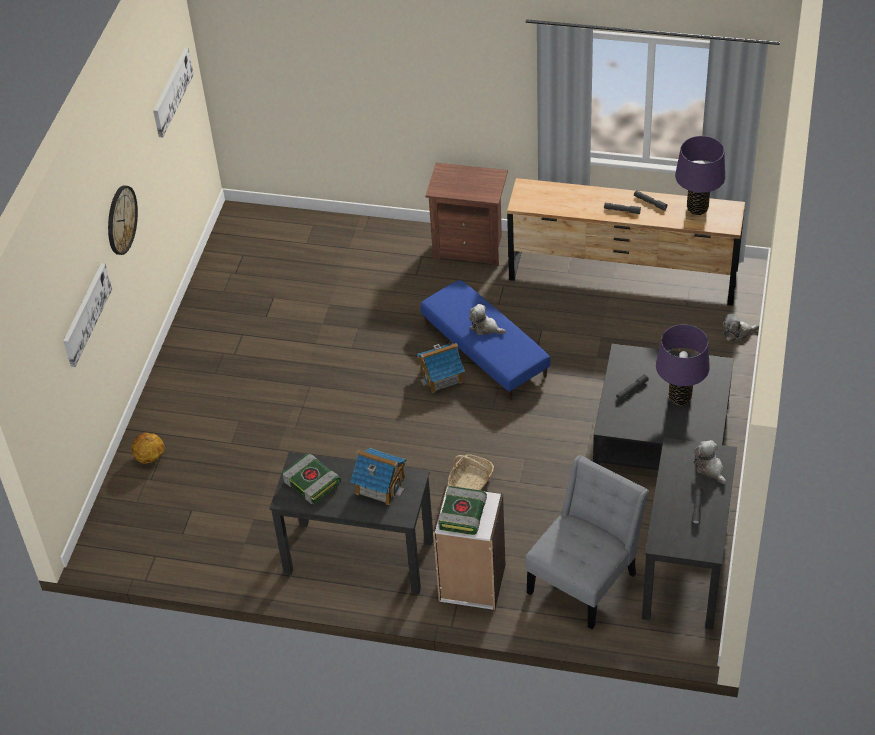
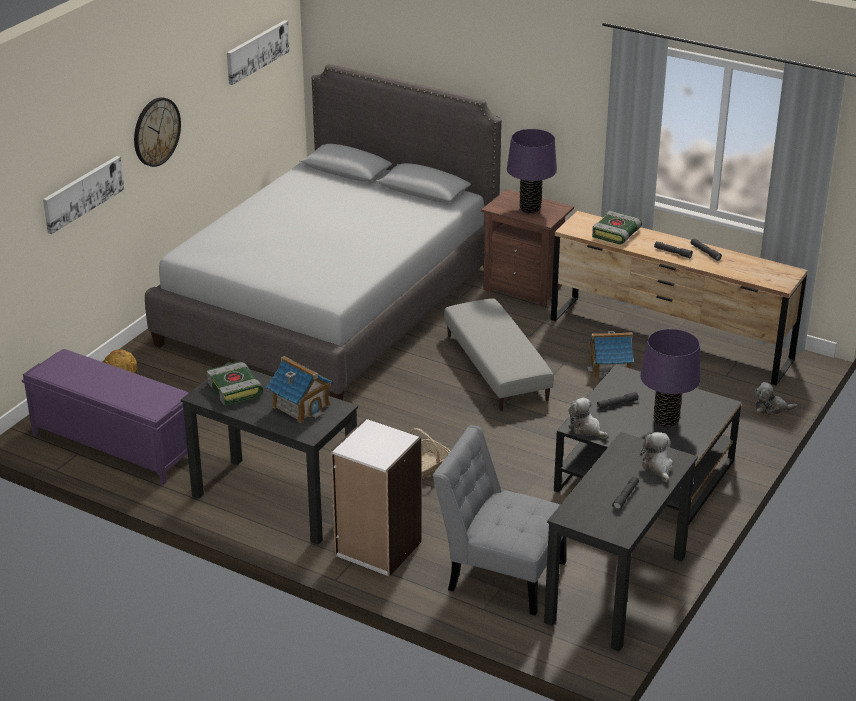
camera: 15 degrees right, 15 degrees down
toy house [417,343,465,393] -> toy house moved to [587,331,634,379]
blue ottoman [420,280,550,400] -> grey ottoman [444,299,554,411]
book [438,486,487,535] -> book moved to [592,211,642,244]
plush toy [469,304,506,335] -> plush toy moved to [568,397,608,439]
grey chair [525,455,649,629] -> grey chair turned 120 degrees counterclockwise [433,425,567,615]
purple table lamp [675,136,725,215] -> purple table lamp moved to [507,129,557,214]
none -> purple bench [22,349,189,485]
none -> grey bed [145,64,502,400]

